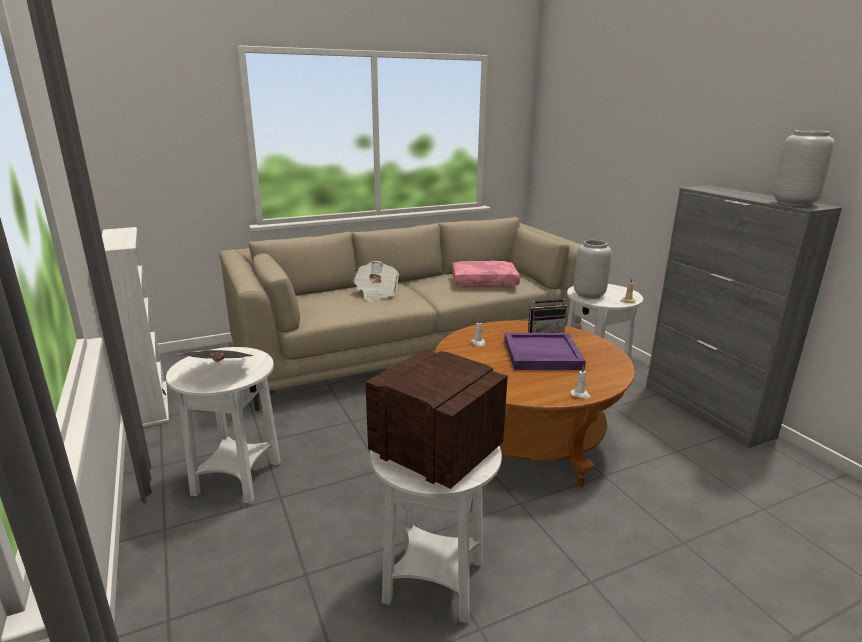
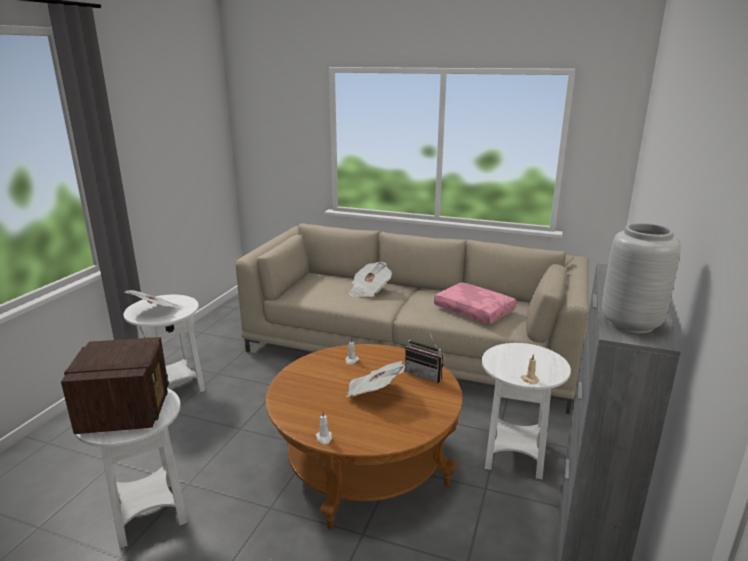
camera: 45 degrees right, 0 degrees up
white bookcase [102,227,169,427] -> none
purple tray [504,333,586,370] -> newspaper [346,361,405,397]
grey vase [574,240,612,299] -> none

